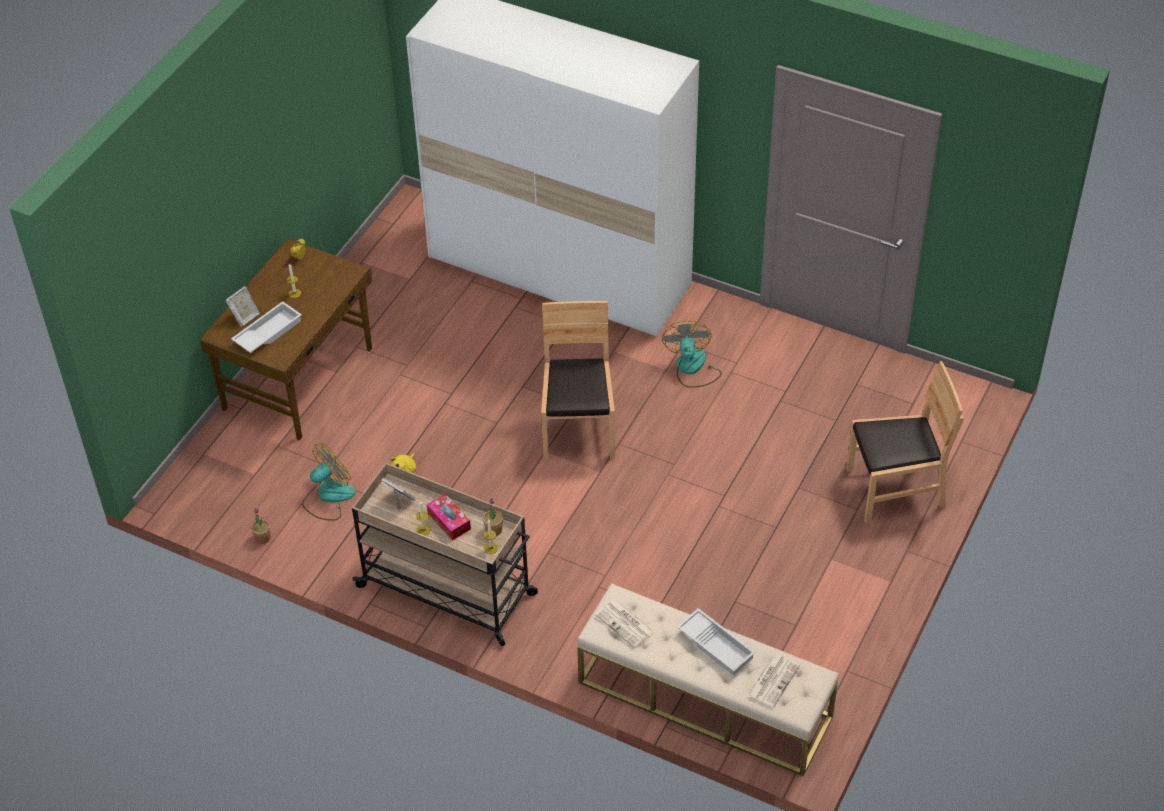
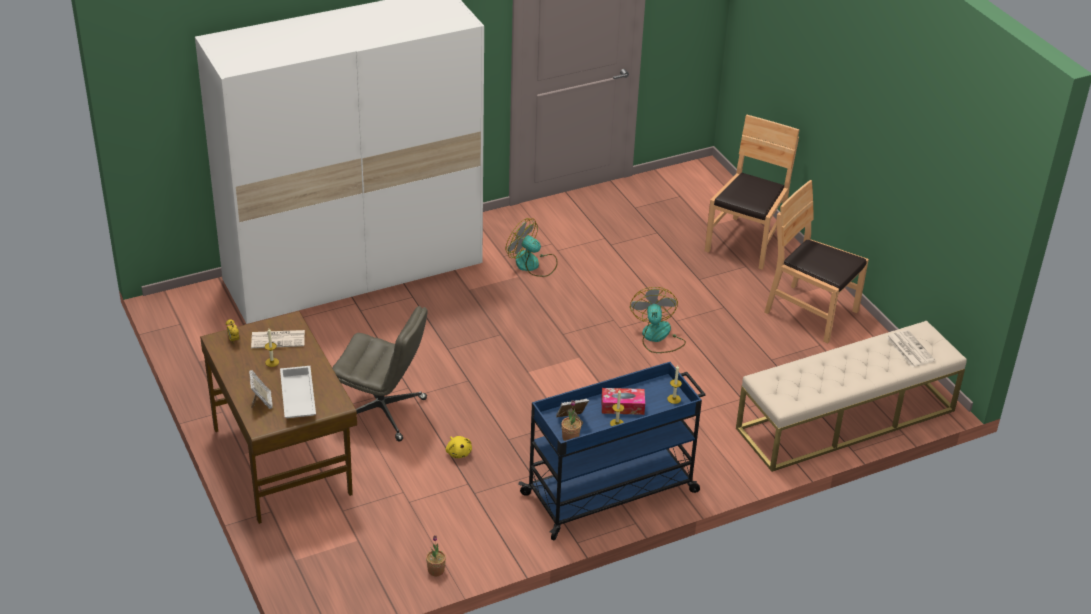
camera: 55 degrees left, 10 degrees down
fan [302,443,356,521] -> fan moved to [630,287,686,353]
beige cart [352,463,538,646] -> blue cart [518,362,705,540]
potted plant [483,498,503,536] -> potted plant moved to [561,401,581,441]
brown chair [541,301,615,461] -> brown chair moved to [764,180,869,343]
newspaper [595,600,654,648] -> newspaper moved to [251,330,305,348]
white tray [677,608,756,676] -> none
none -> grey office chair [332,306,428,441]

